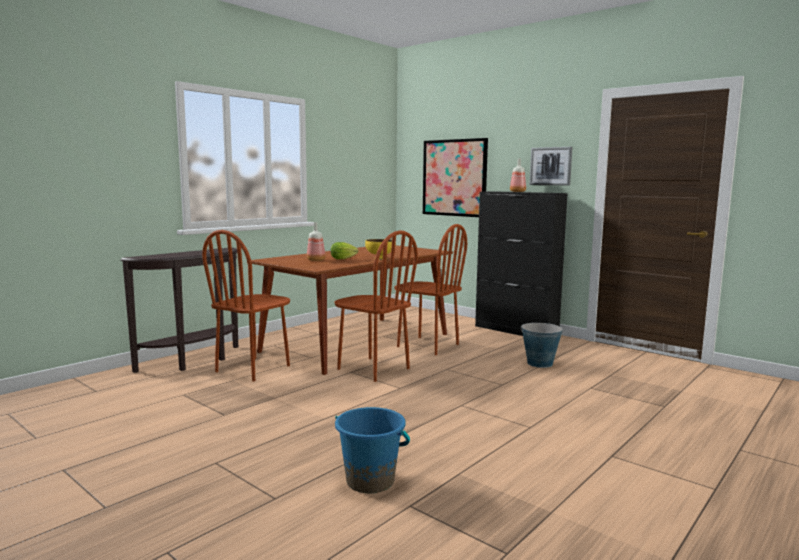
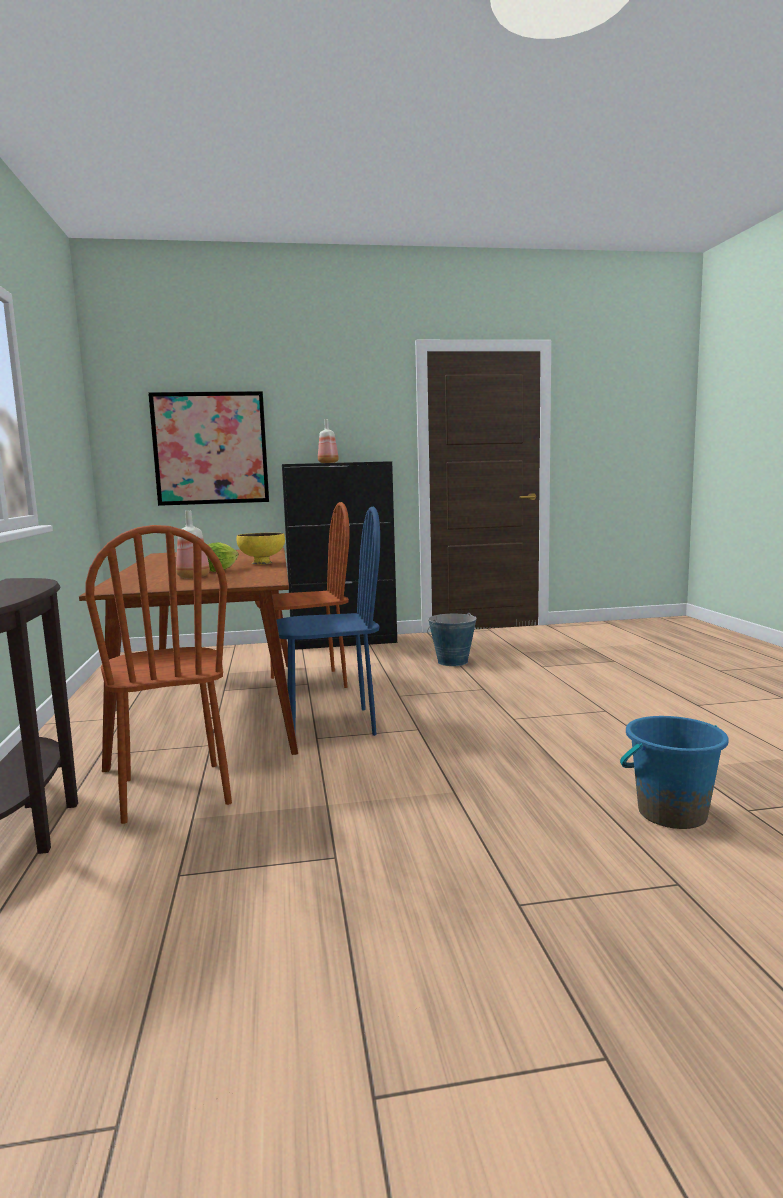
camera: 50 degrees left, 0 degrees up
brown chair [334,230,418,382] -> blue chair [276,507,380,736]
picture [529,147,572,186] -> none

